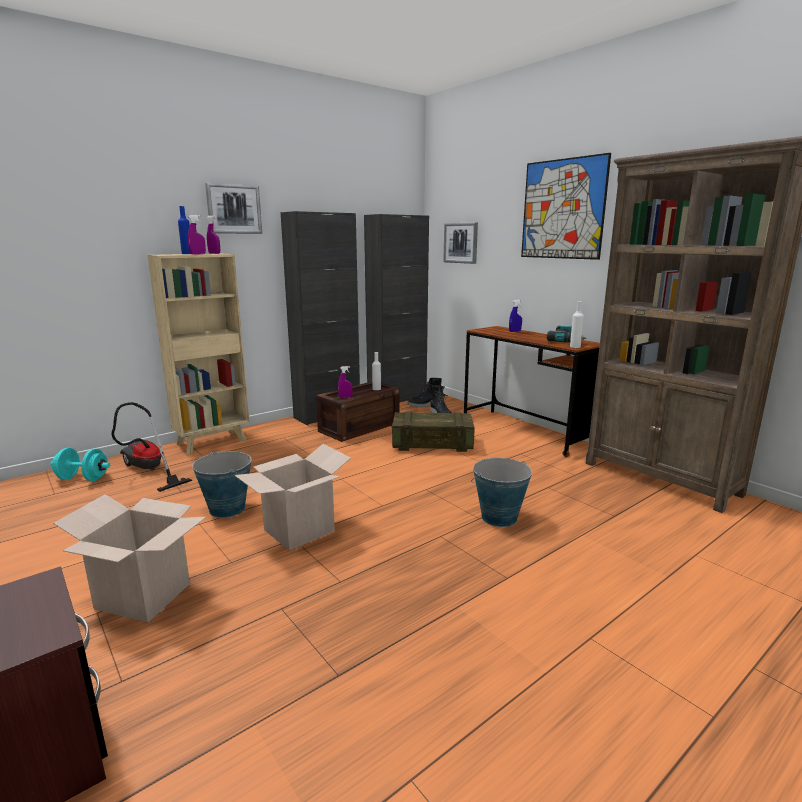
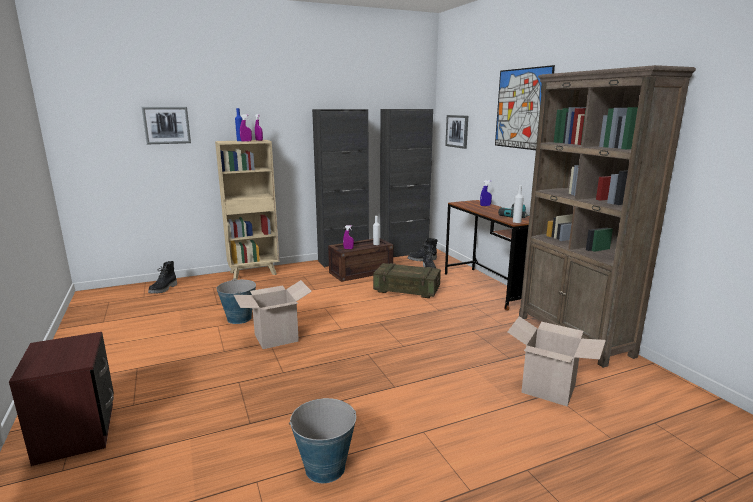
camera: 15 degrees right, 0 degrees up
turquoise dumbbell [50,448,110,481] -> black boot [148,261,177,294]
cardboard box [53,494,206,622] -> cardboard box moved to [507,316,606,407]
vacuum cleaner [111,402,193,492] -> none
picture [205,183,262,234] -> picture moved to [142,107,191,144]
bucket [471,458,532,527] -> bucket moved to [289,398,356,483]

